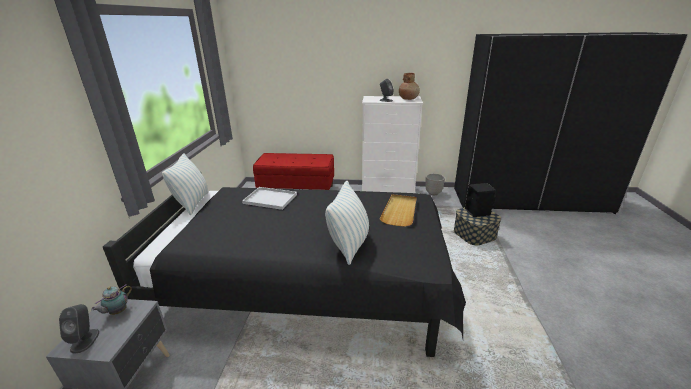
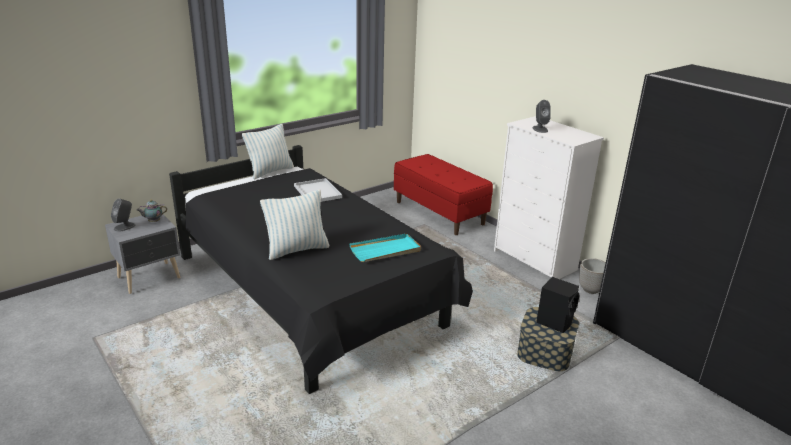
camera: 45 degrees right, 0 degrees up
beige tray [379,194,417,227] -> turquoise tray [349,233,421,262]
brown vase [399,73,420,100] -> none

